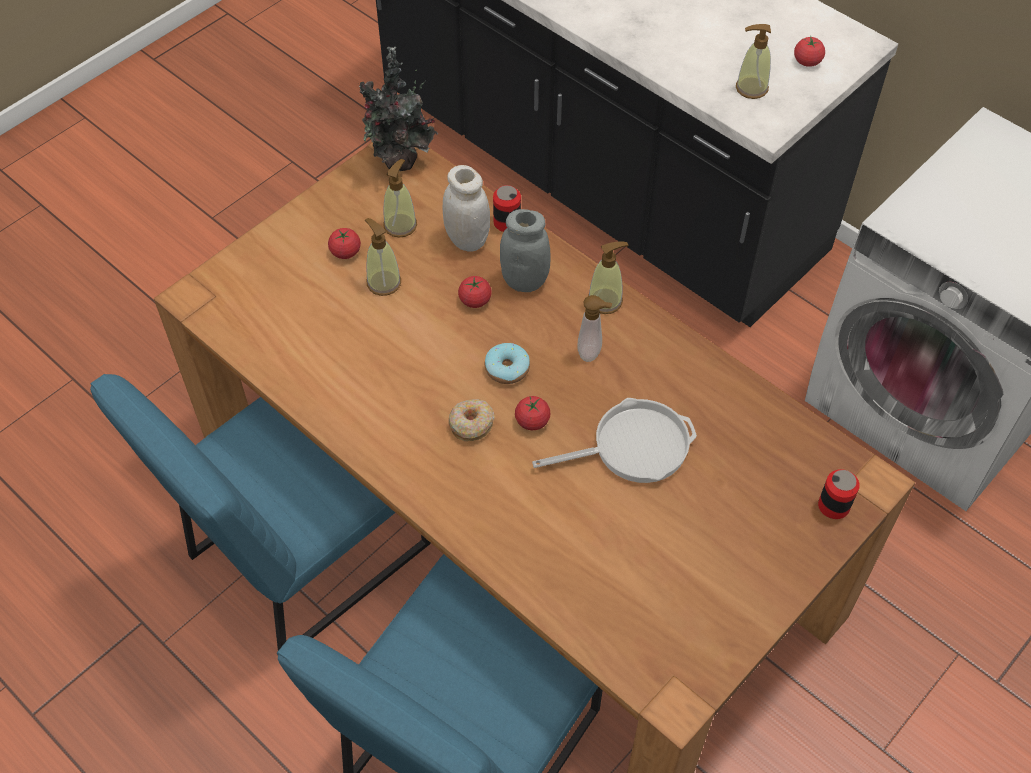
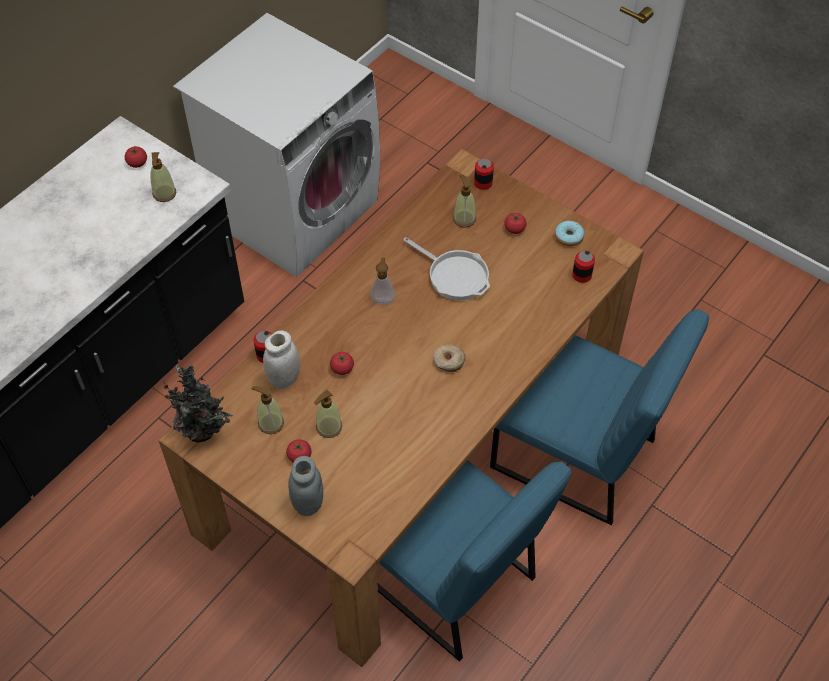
camera: 95 degrees left, 0 degrees up
donut [485,343,530,384] -> donut moved to [555,221,584,246]
grey jar [500,209,551,292] -> grey jar moved to [288,456,323,516]
tomato [515,396,550,430] -> tomato moved to [504,213,527,234]
frying pan [532,398,697,483] -> frying pan turned 150 degrees clockwise [403,237,490,300]
soap dispenser [588,241,629,314] -> soap dispenser moved to [453,175,476,228]
none -> can [572,251,595,283]

